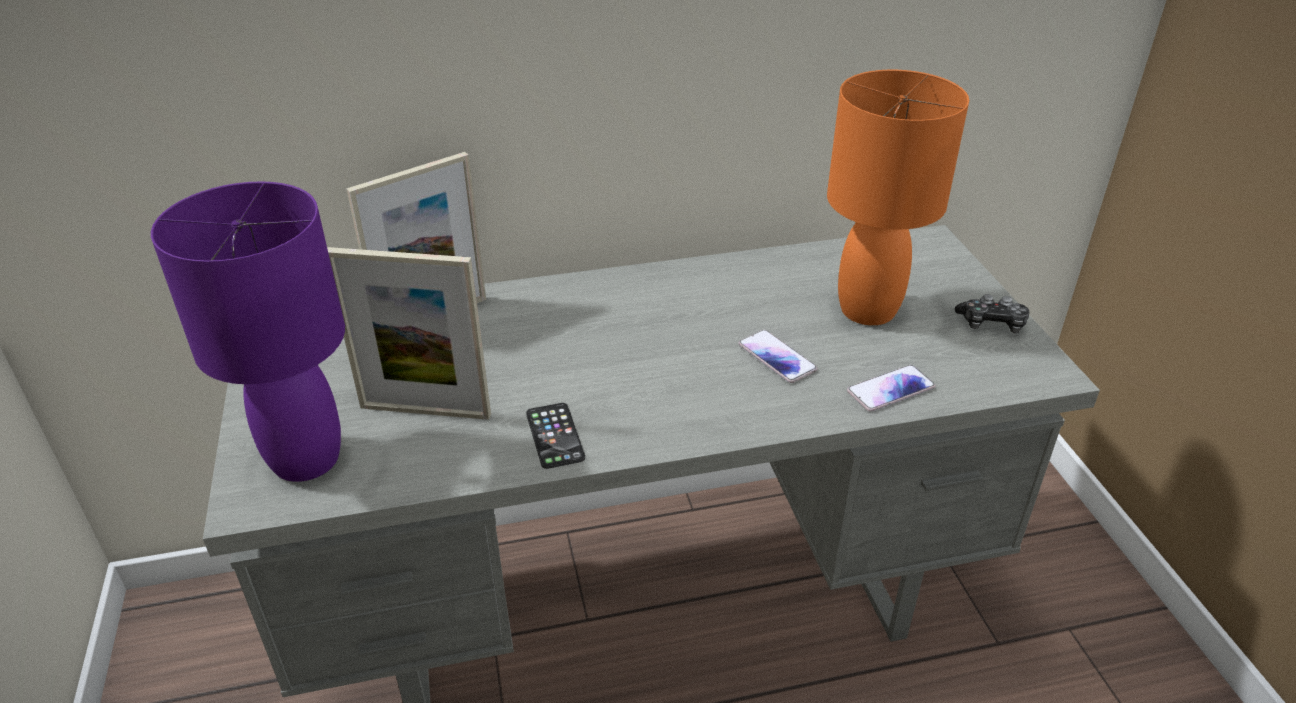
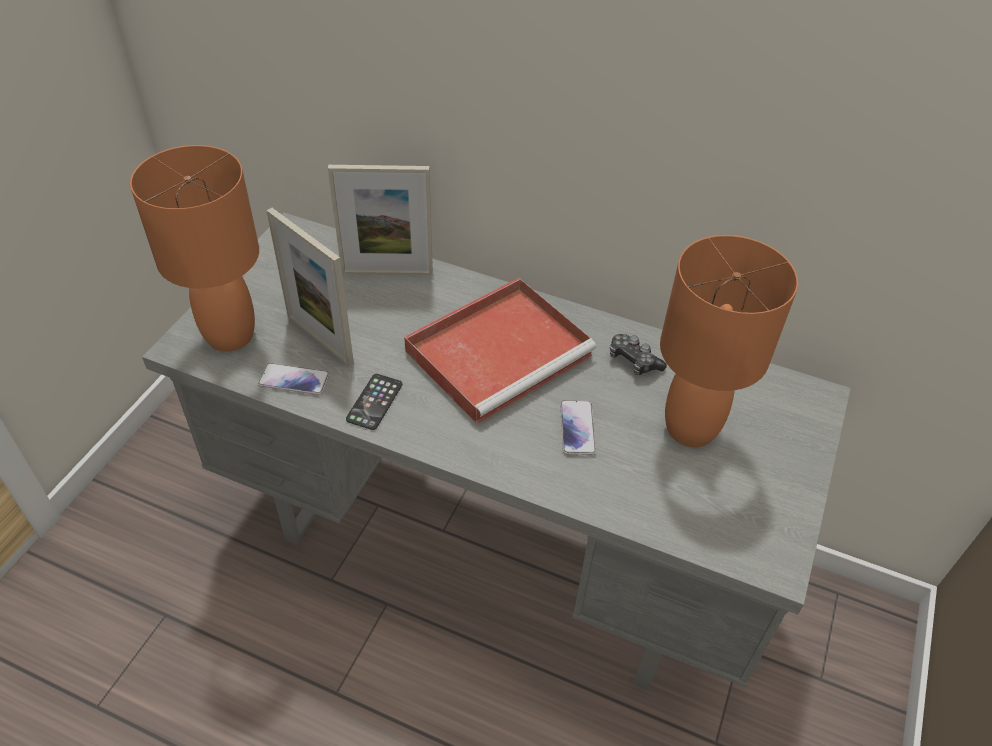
camera: 35 degrees right, 10 degrees up
purple table lamp [151,181,345,482] -> orange table lamp [130,145,259,352]
phone [847,365,935,412] -> phone moved to [258,363,330,395]
game controller [955,294,1029,333] -> game controller moved to [610,334,667,375]
none -> red tray [404,278,596,424]

